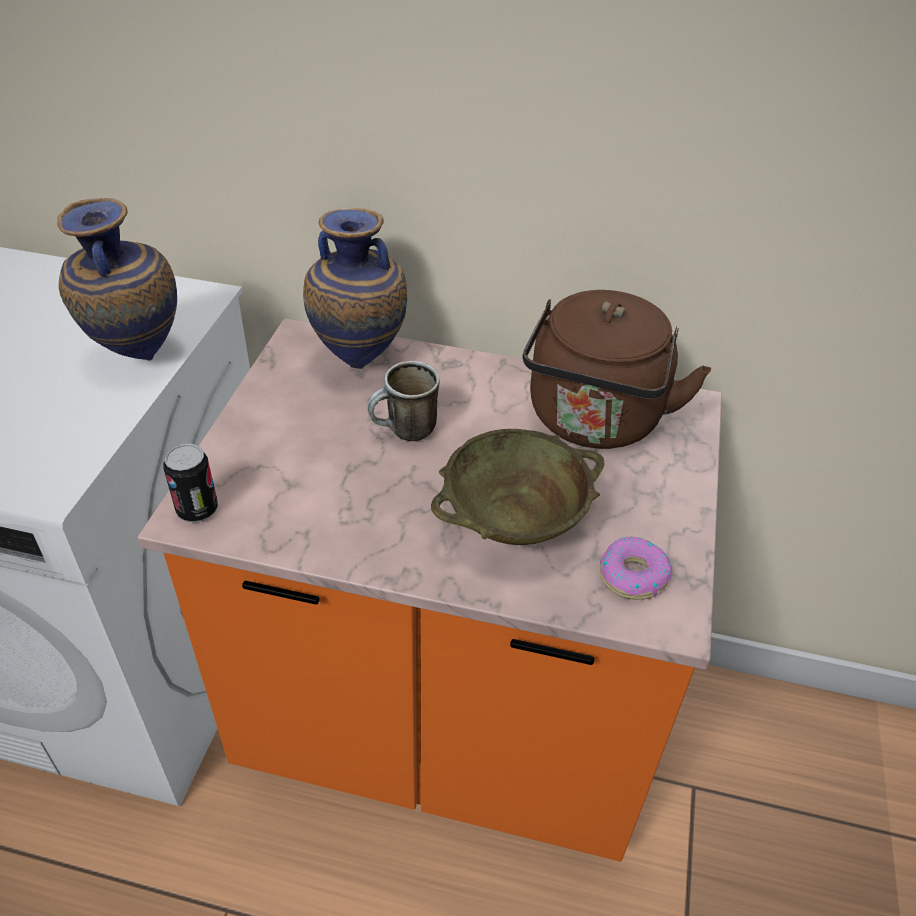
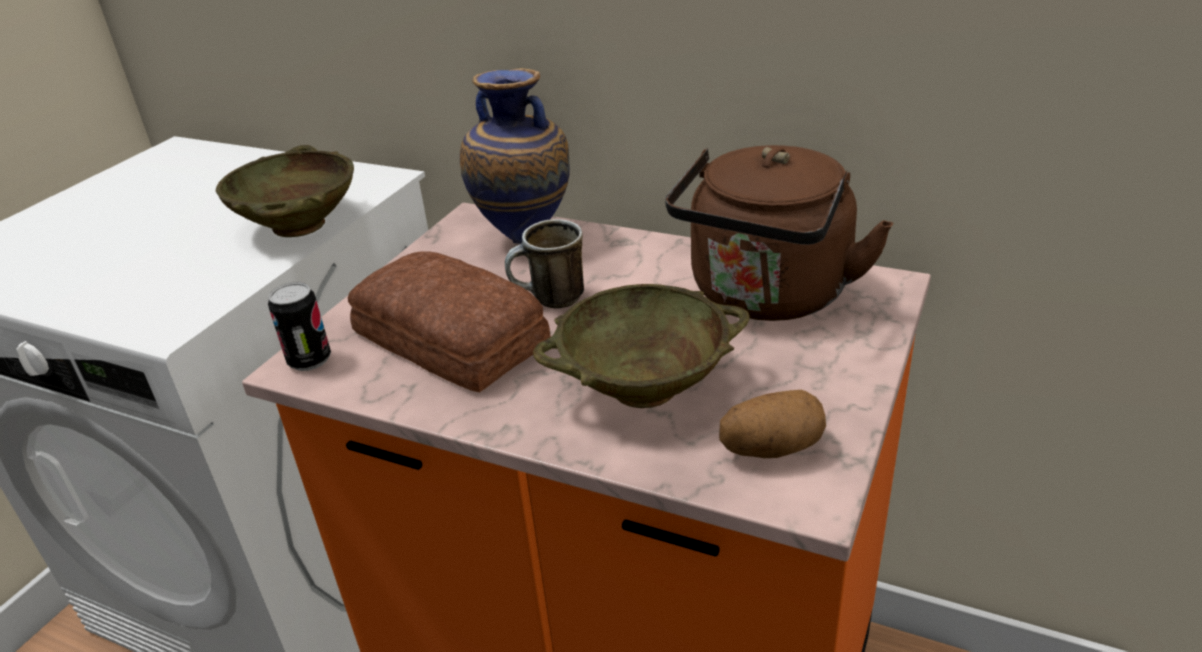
camera: 15 degrees right, 10 degrees down
vase [57,198,177,360] -> beige bowl [216,145,354,237]
donut [600,537,672,600] -> potato [719,390,826,458]
none -> bread [348,251,551,393]

